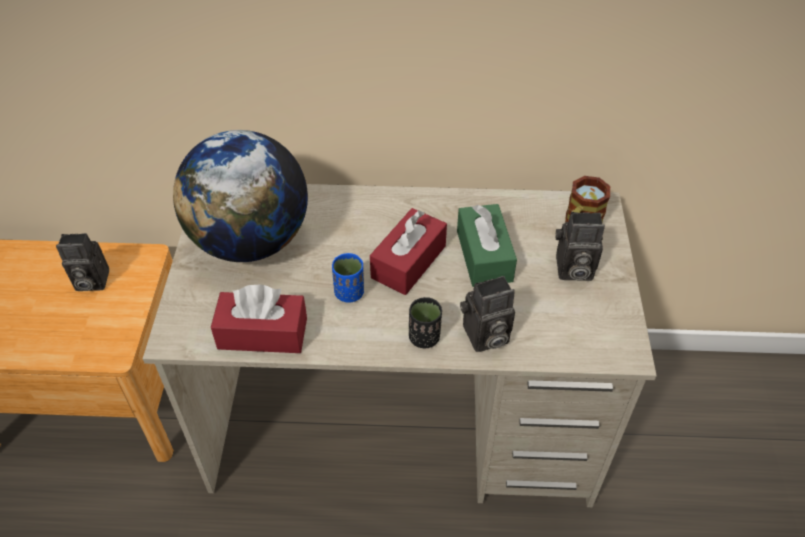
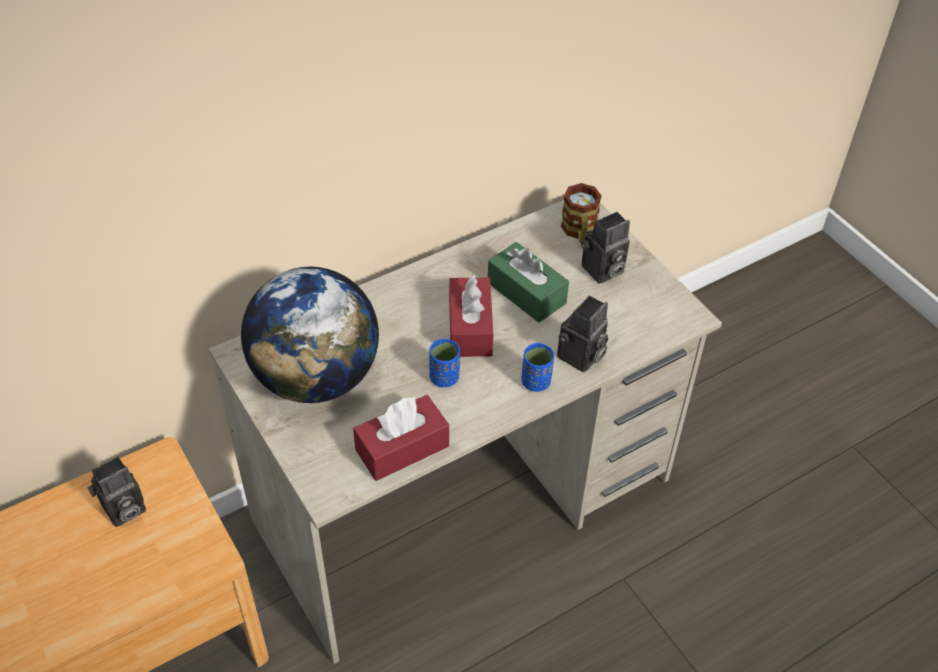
camera: 35 degrees left, 0 degrees up
black cup [409,297,442,348] -> blue cup [521,343,554,392]

